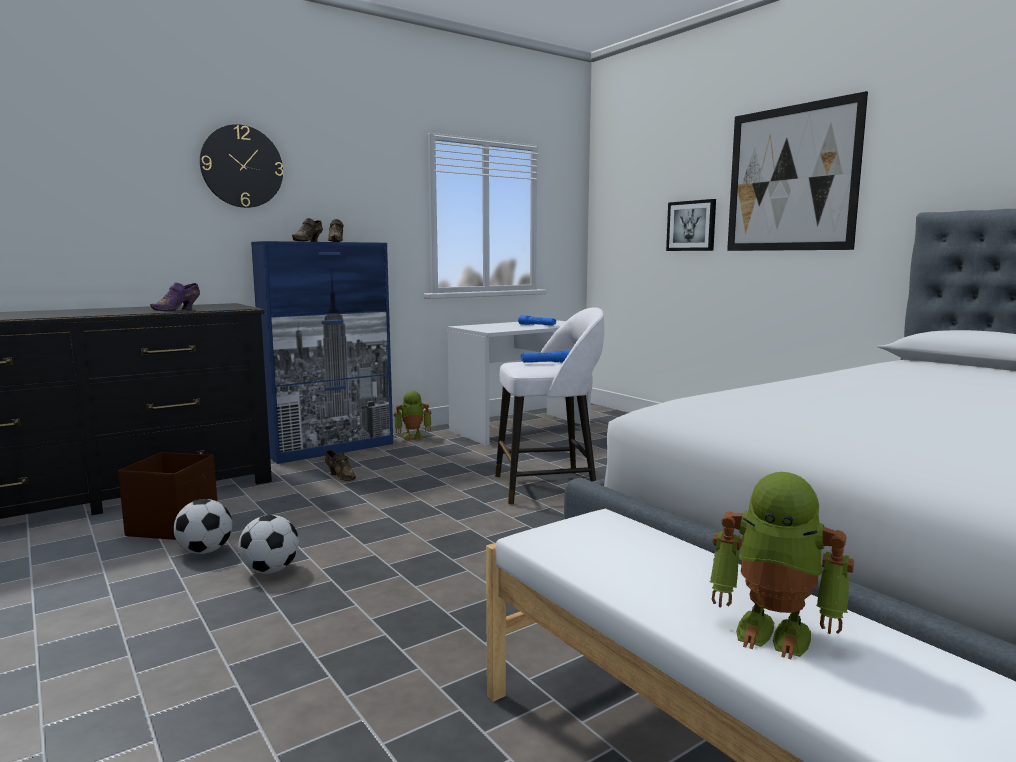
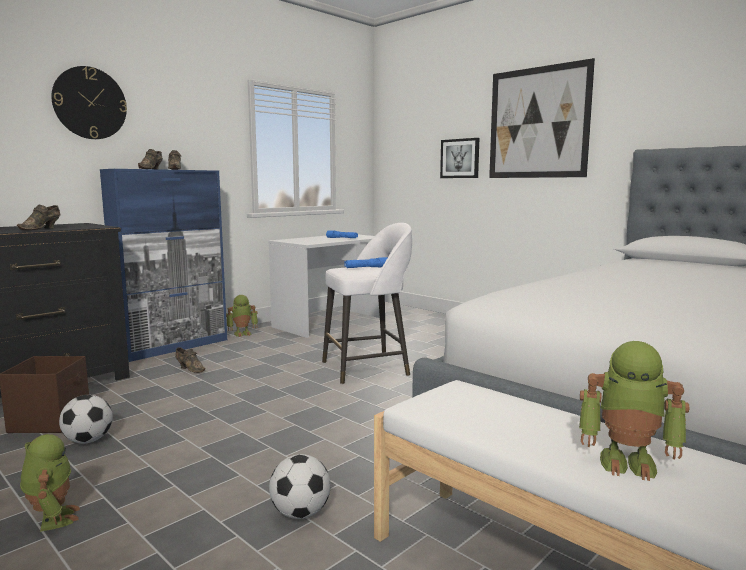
camera: 10 degrees left, 0 degrees up
purple shoe [150,282,200,311] -> brown shoe [17,205,60,230]
football [238,515,299,574] -> football moved to [269,454,331,519]
none -> toy robot [20,434,80,532]

